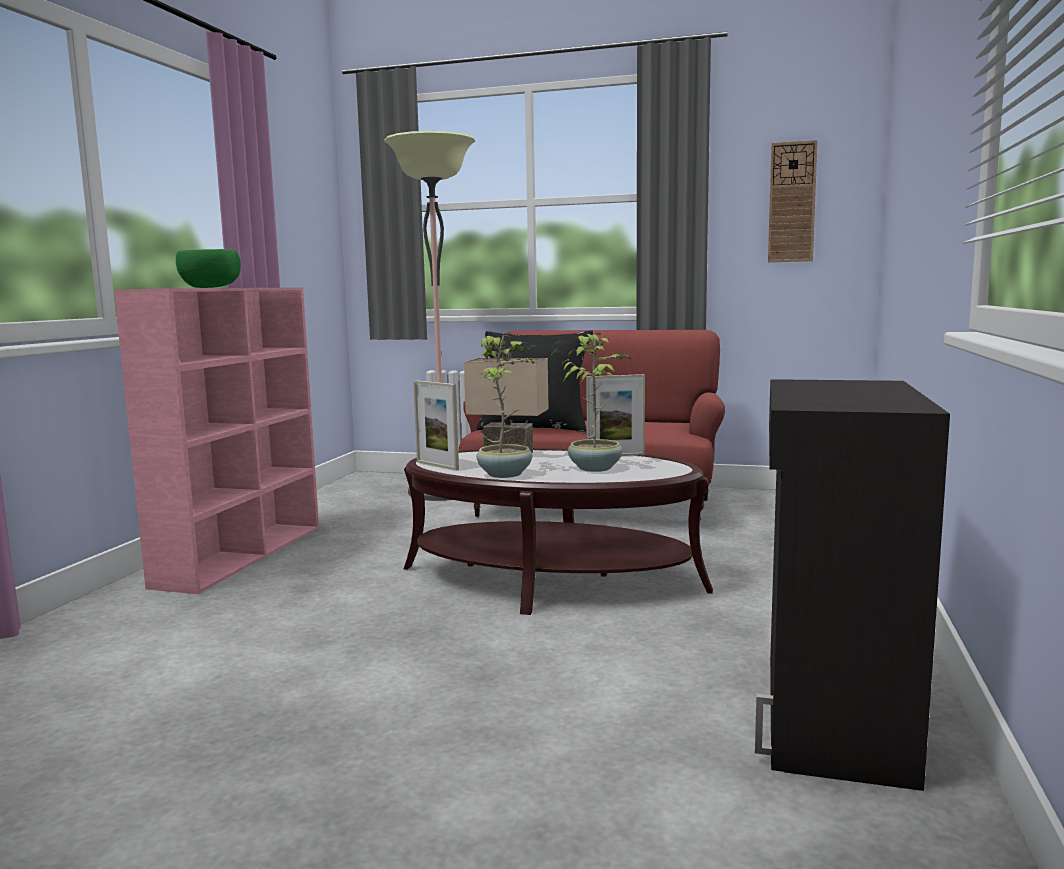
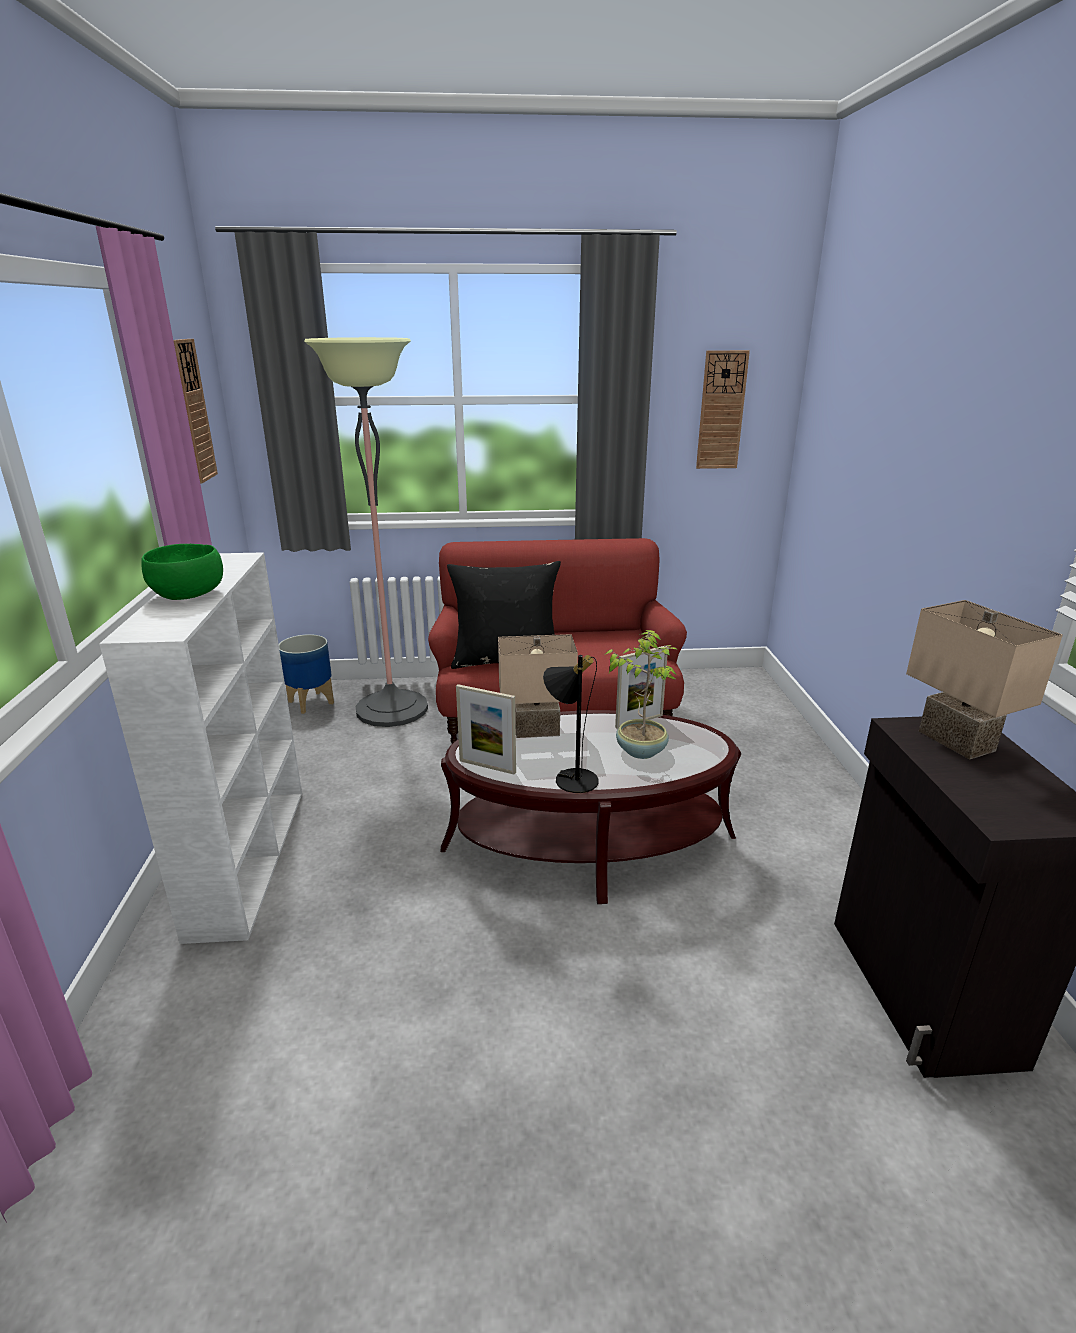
camera: 20 degrees left, 15 degrees up
pink bookcase [114,287,319,594] -> white bookcase [99,552,302,944]
potted plant [476,335,535,478] -> black table lamp [543,655,599,793]
none -> wall clock [173,339,218,483]
none -> planter [279,634,334,714]
none -> beige table lamp [906,600,1063,760]

